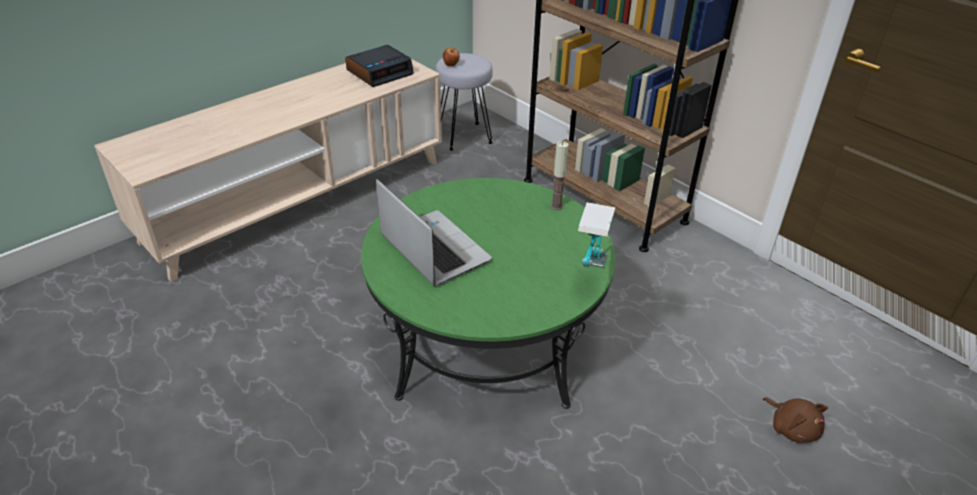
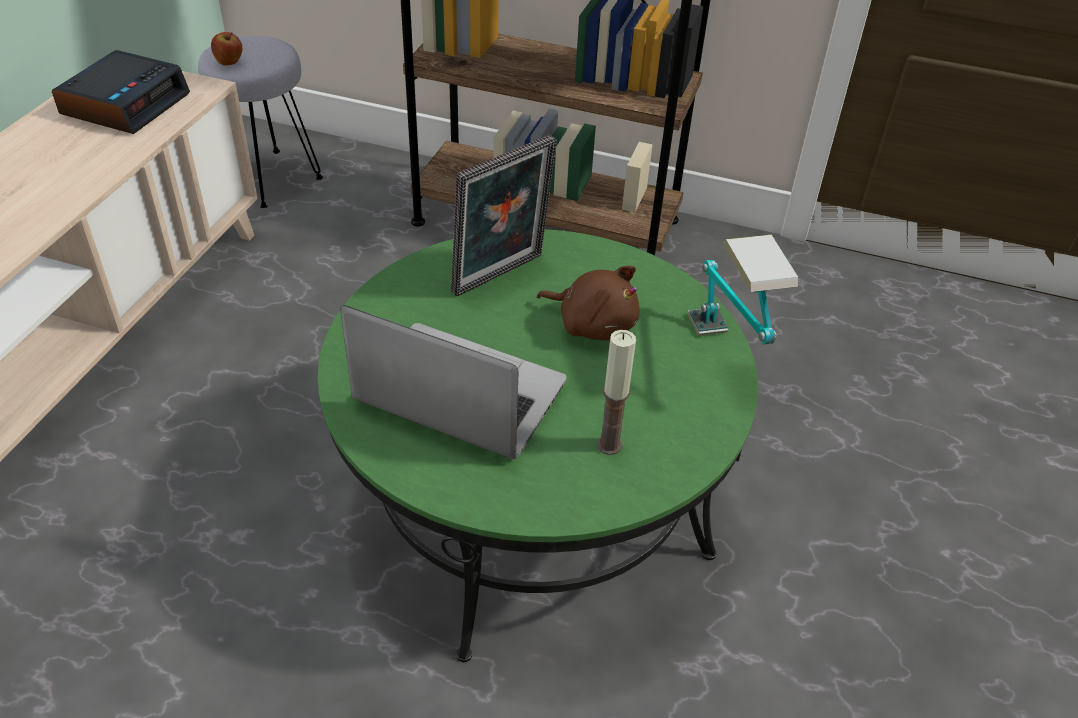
camera: 30 degrees left, 5 degrees up
candle [551,141,569,210] -> candle moved to [597,330,636,455]
brown plush toy [763,397,828,443] -> brown plush toy moved to [537,266,640,340]
none -> picture frame [451,135,557,296]

